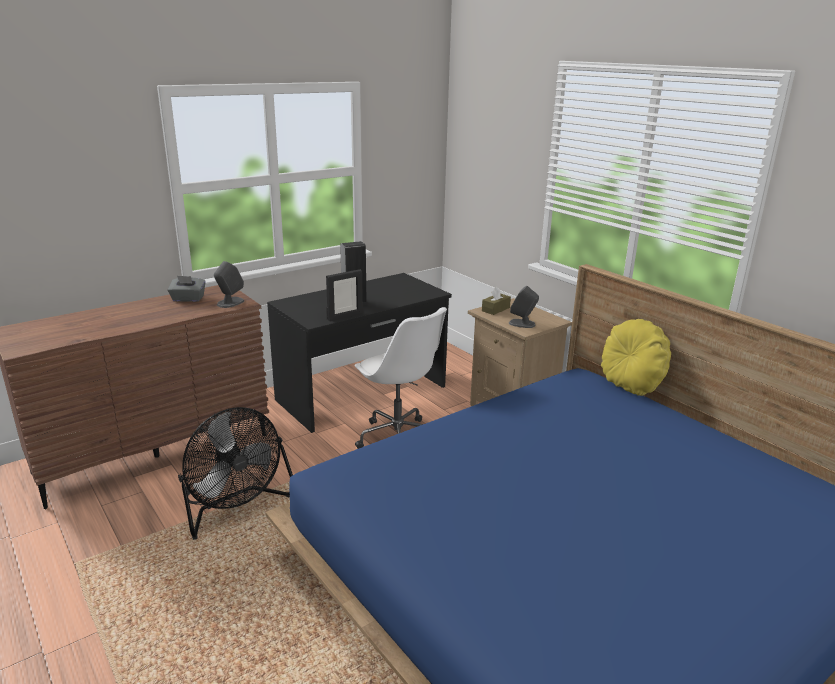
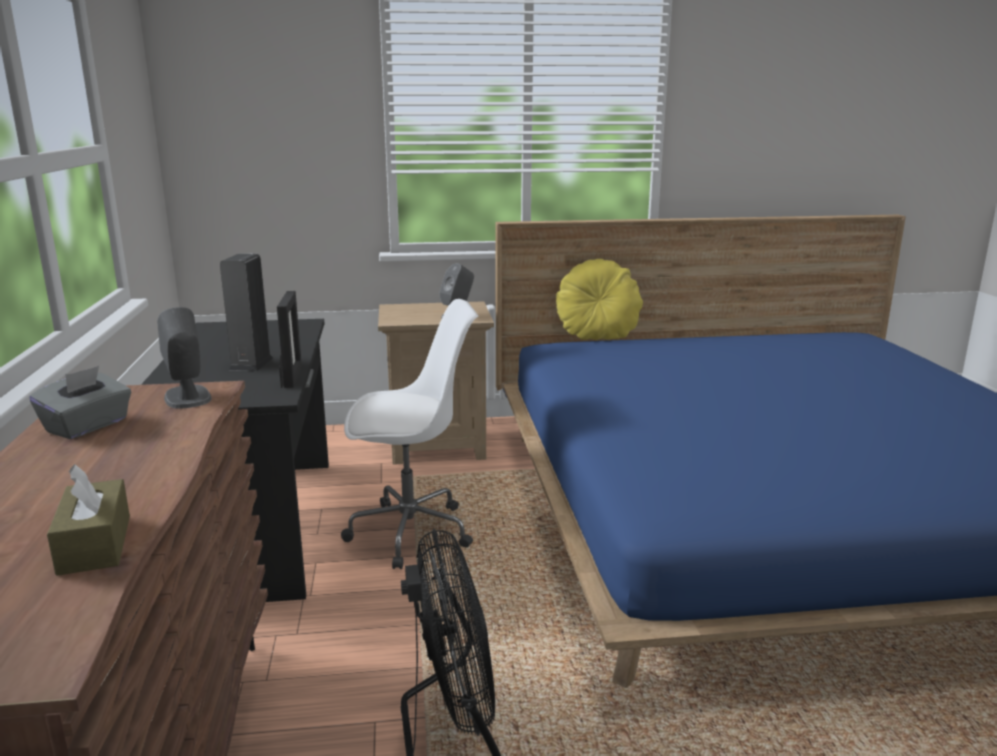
camera: 60 degrees left, 5 degrees down
brown tissue box [482,287,511,315] -> brown tissue box moved to [47,464,130,576]

